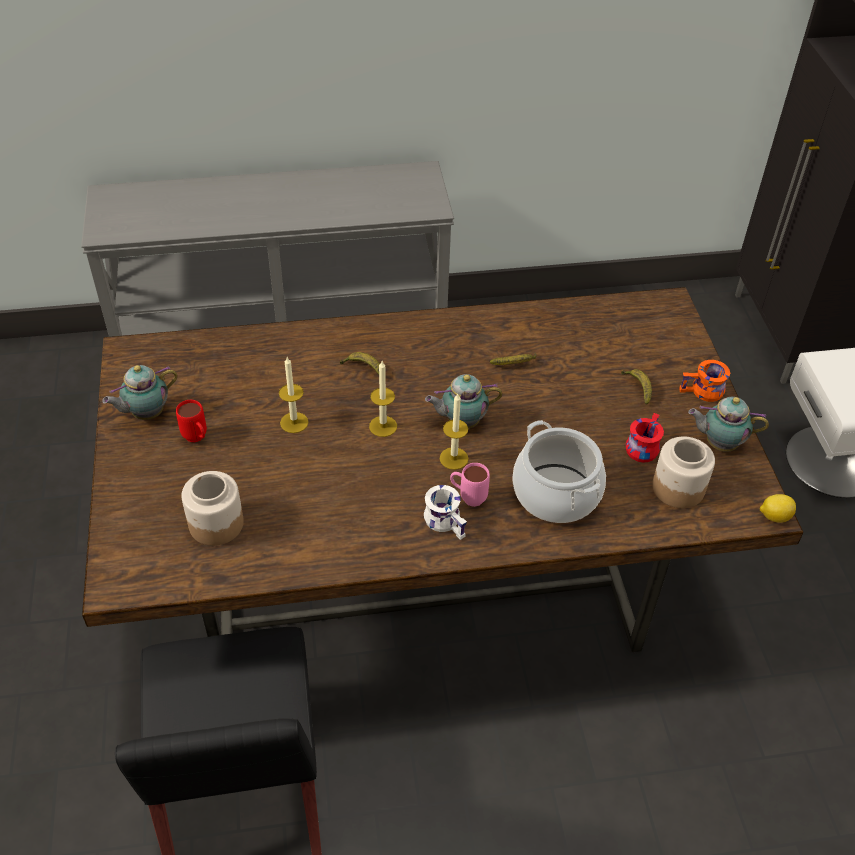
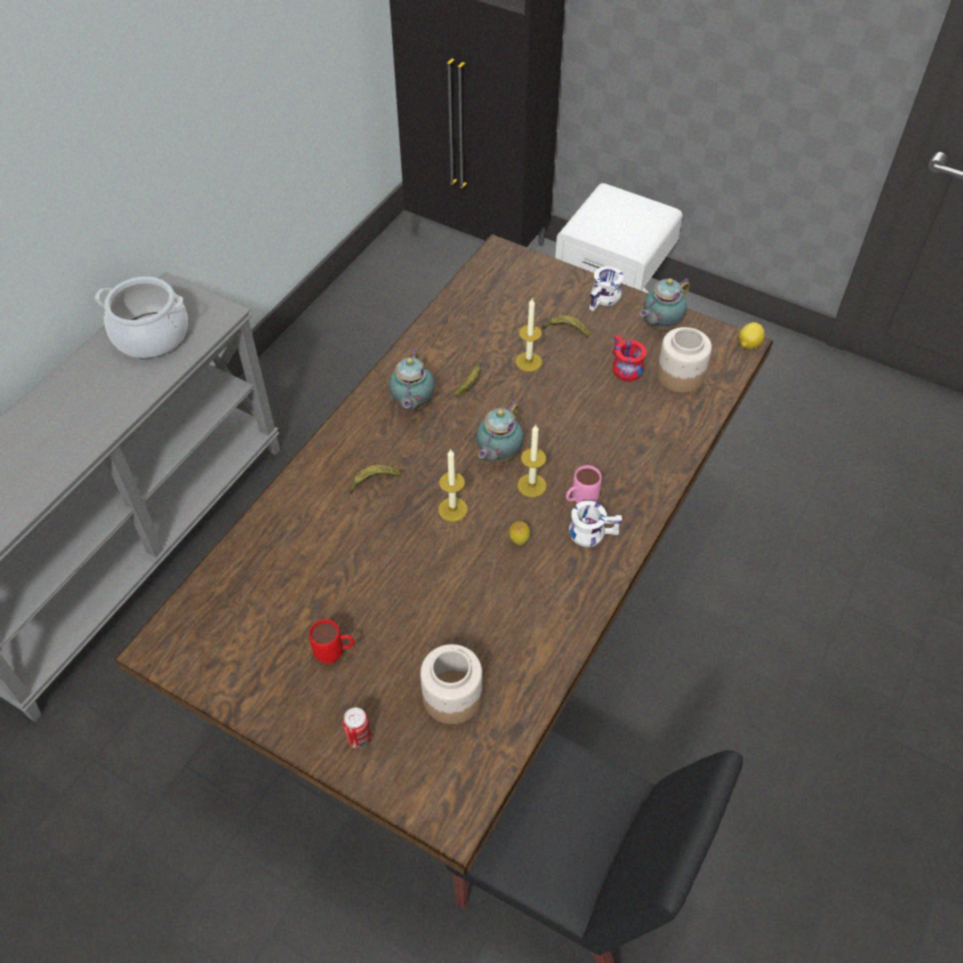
camera: 50 degrees left, 5 degrees up
teapot [102,365,178,420] -> teapot moved to [389,349,435,411]
candle [279,357,309,433] -> candle moved to [516,299,542,372]
cooking pot [512,420,606,523] -> cooking pot moved to [95,277,188,358]
orange mug [679,360,730,402] -> white mug [589,266,623,311]
none -> can [343,708,371,749]
none -> lemon [509,521,530,545]

